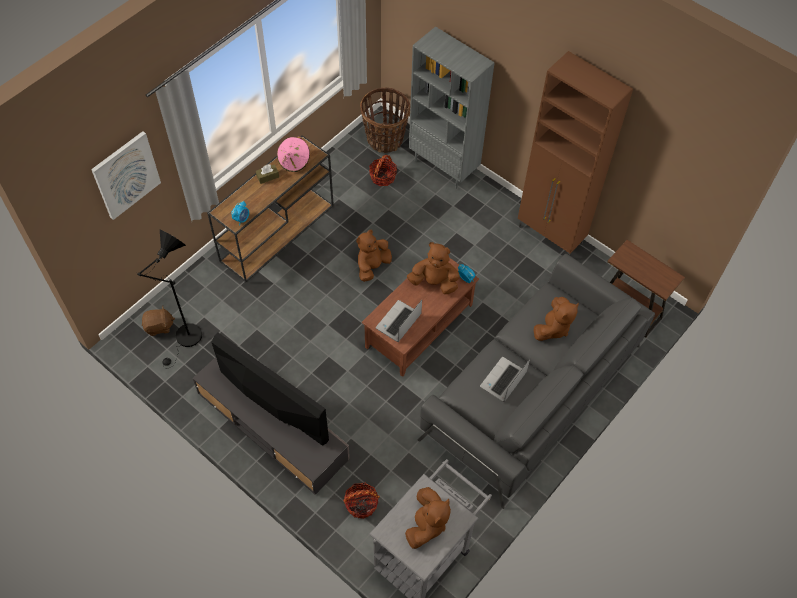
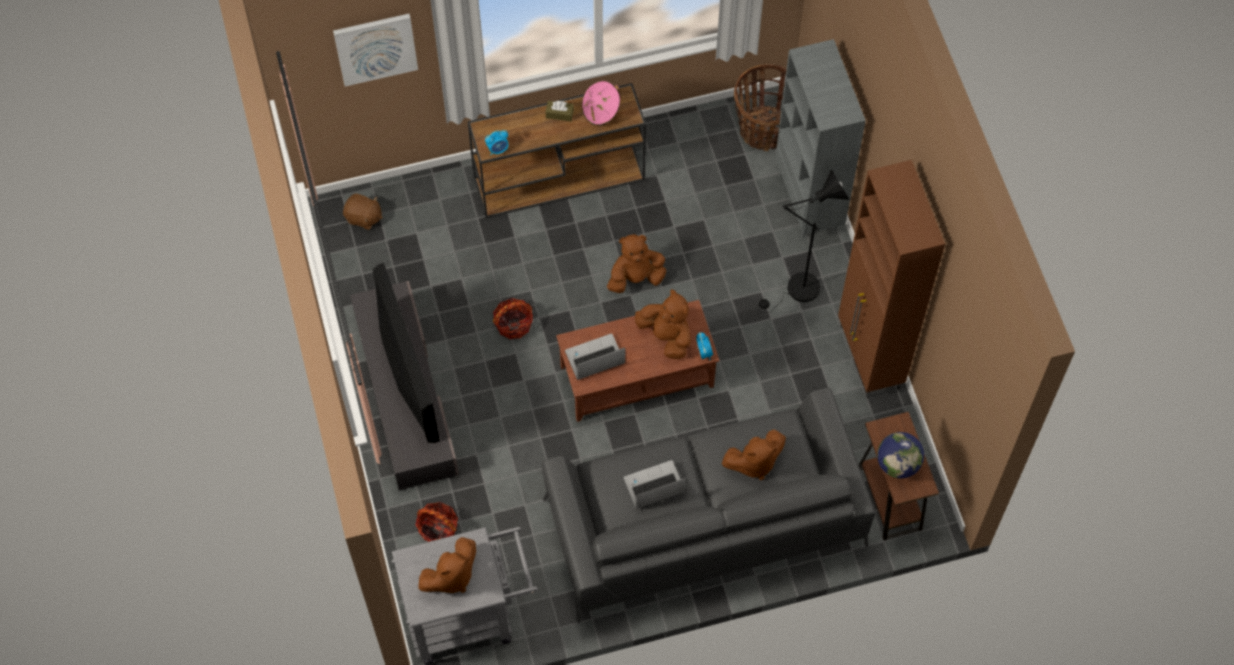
camera: 35 degrees right, 5 degrees up
black floor lamp [137,230,202,369] -> black floor lamp moved to [757,169,850,312]
basket [369,155,397,186] -> basket moved to [493,298,533,339]
none -> globe [877,432,924,479]

